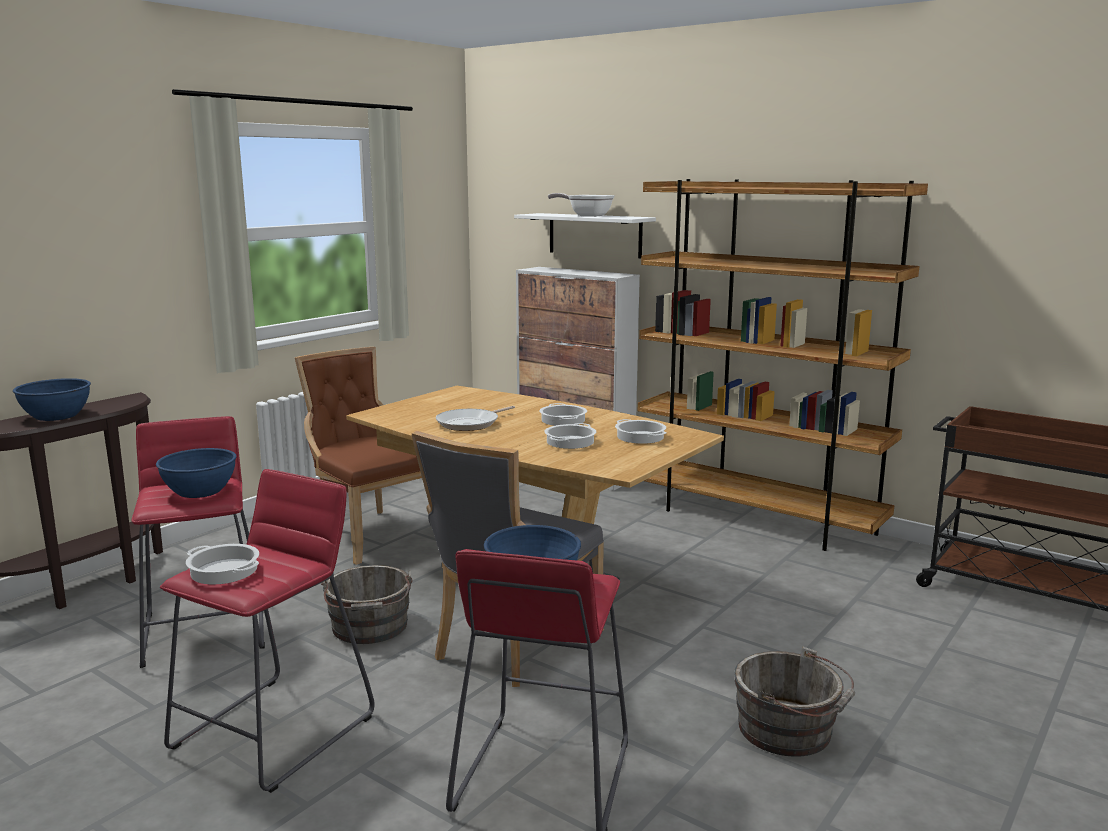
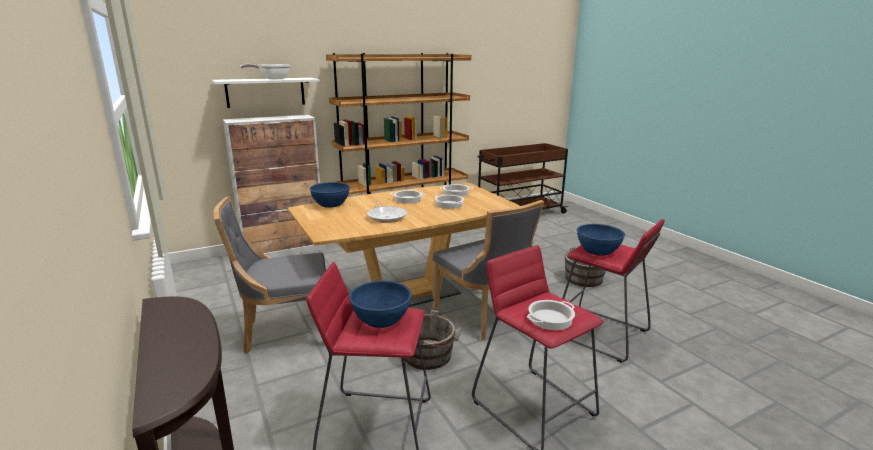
camera: 65 degrees left, 5 degrees up
blue bowl [13,378,91,421] -> blue bowl moved to [309,182,350,208]
brown chair [295,347,422,565] -> grey chair [214,196,326,353]

